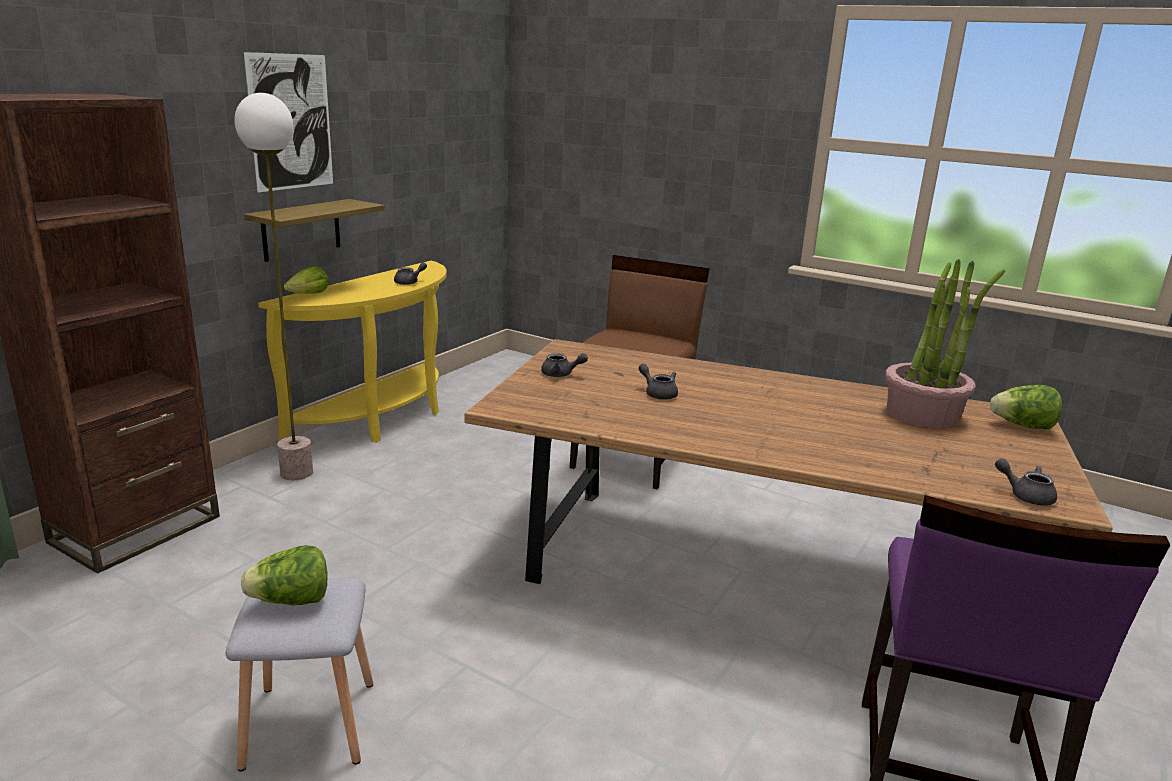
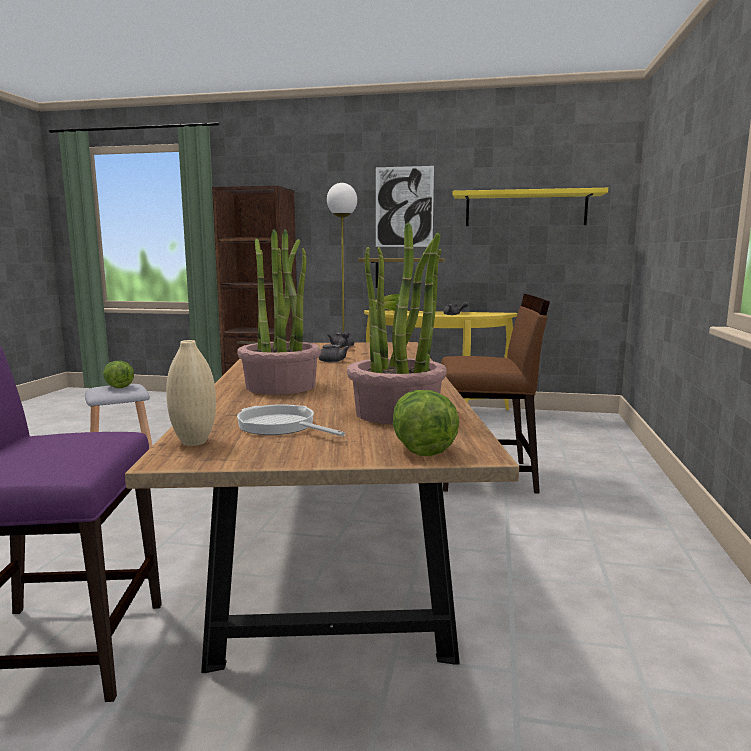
camera: 70 degrees right, 10 degrees down
grey teapot [995,458,1057,506] -> beige vase [166,340,216,446]
none -> potted plant [237,229,321,395]
none -> frying pan [237,404,345,436]
none -> yellow shelf [453,188,608,226]

